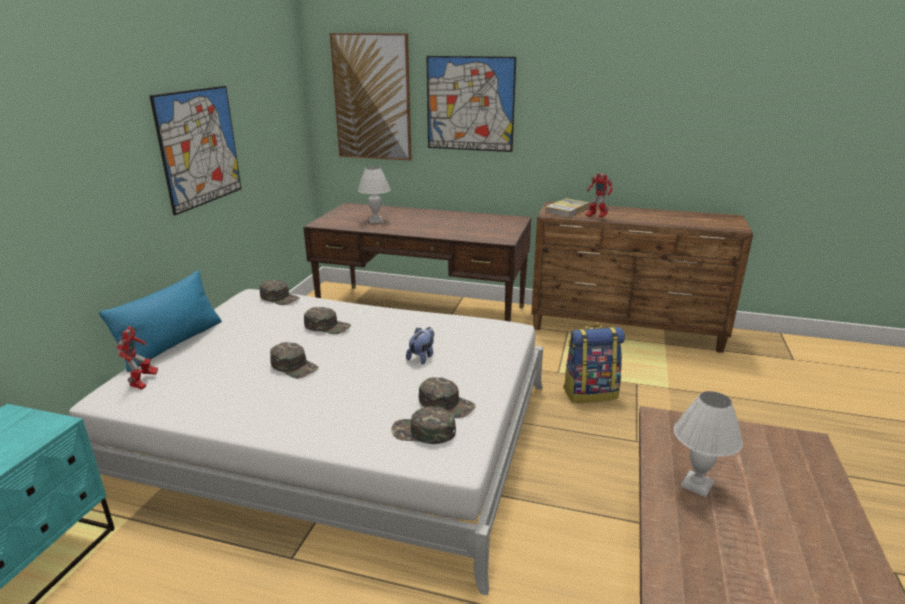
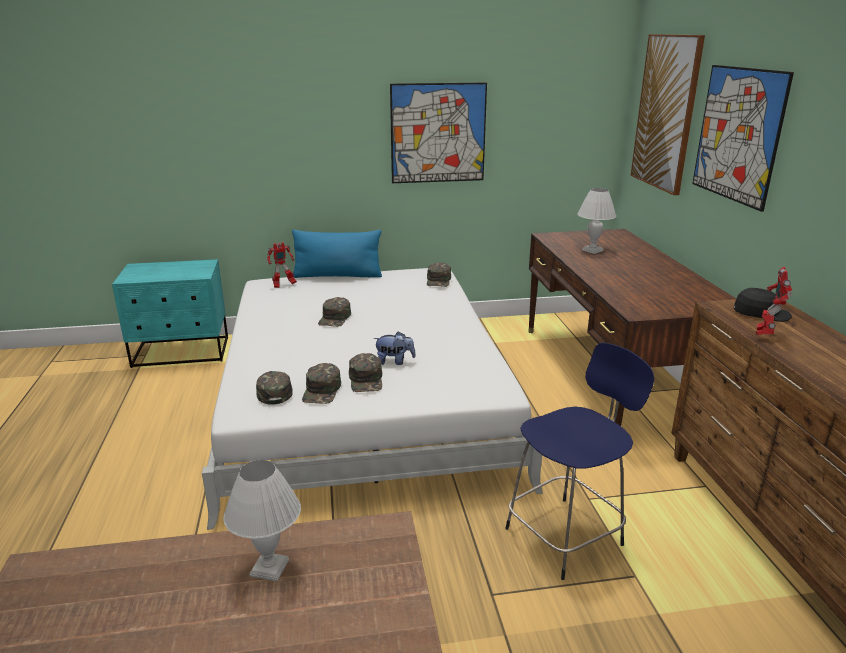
camera: 65 degrees right, 0 degrees up
green cap [304,307,351,334] -> green cap moved to [349,353,382,392]
book [545,198,589,217] -> black cap [733,288,792,322]
backpack [563,325,625,403] -> blue stool [505,343,654,580]

